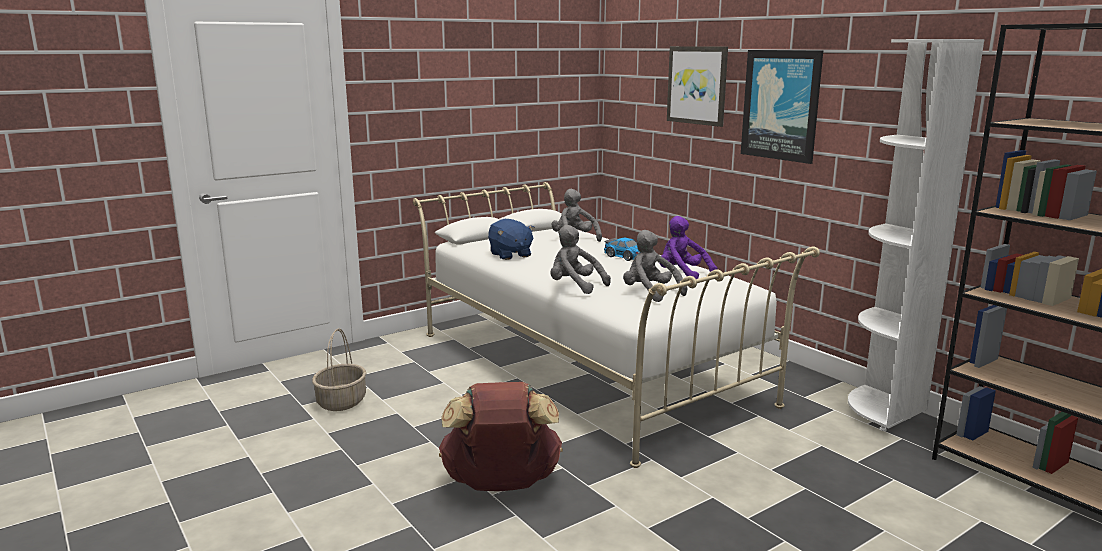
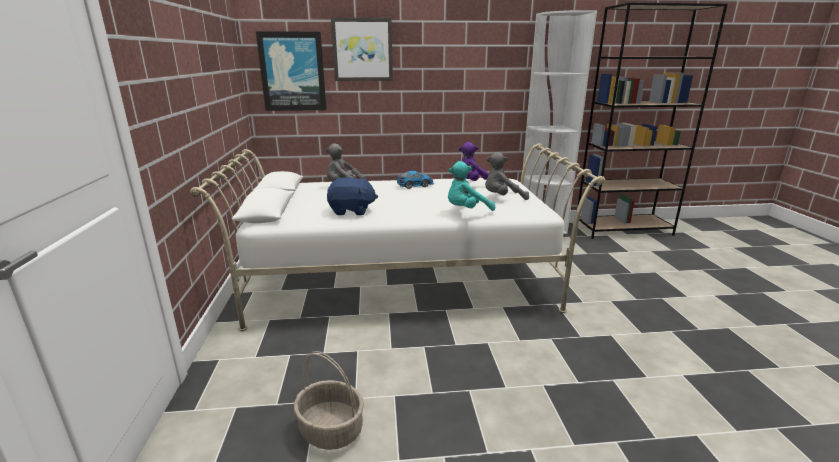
camera: 60 degrees left, 5 degrees up
brown backpack [439,382,563,491] -> none
grey plush toy [550,225,611,294] -> turquoise plush toy [448,161,495,211]
picture [741,50,823,164] -> picture moved to [256,31,327,111]

